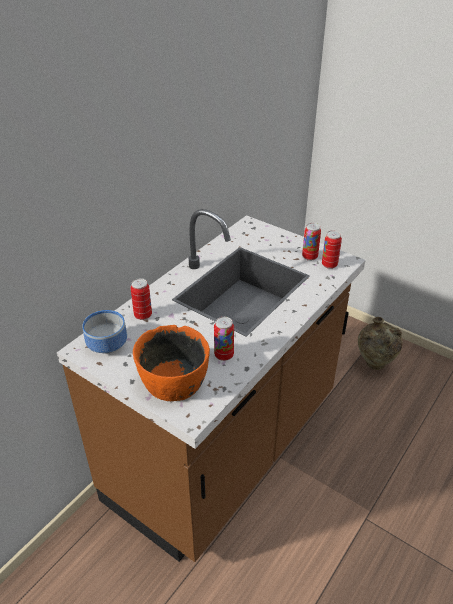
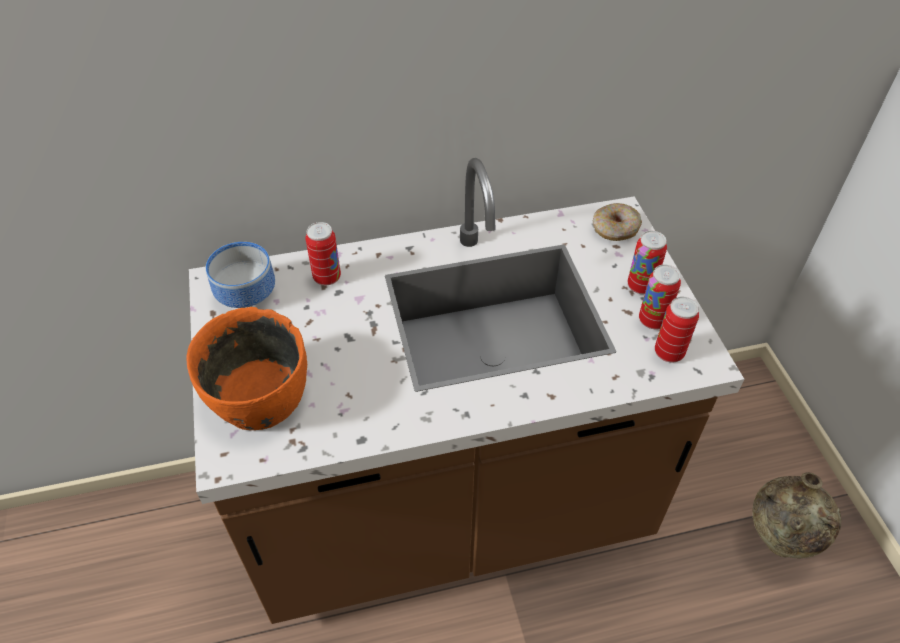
camera: 40 degrees right, 10 degrees up
can [214,317,234,361] -> can moved to [628,231,667,294]
none -> donut [593,203,642,241]

